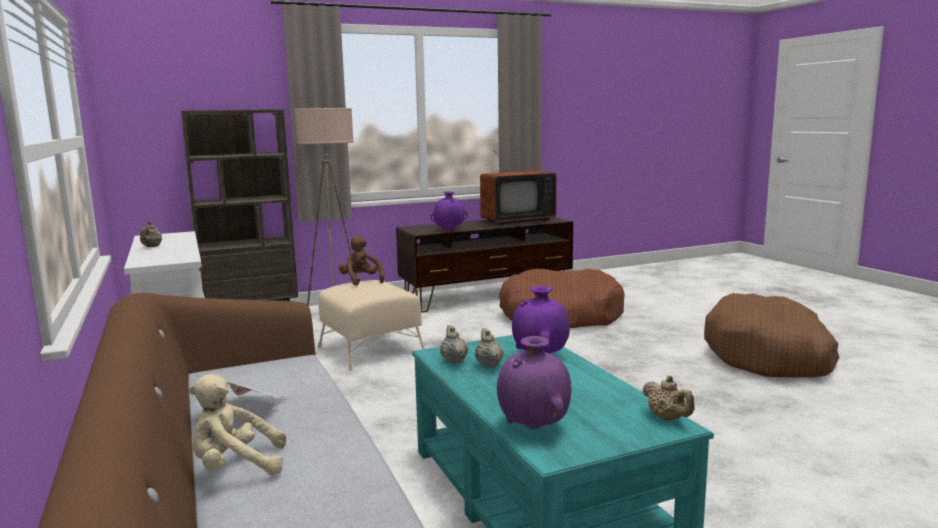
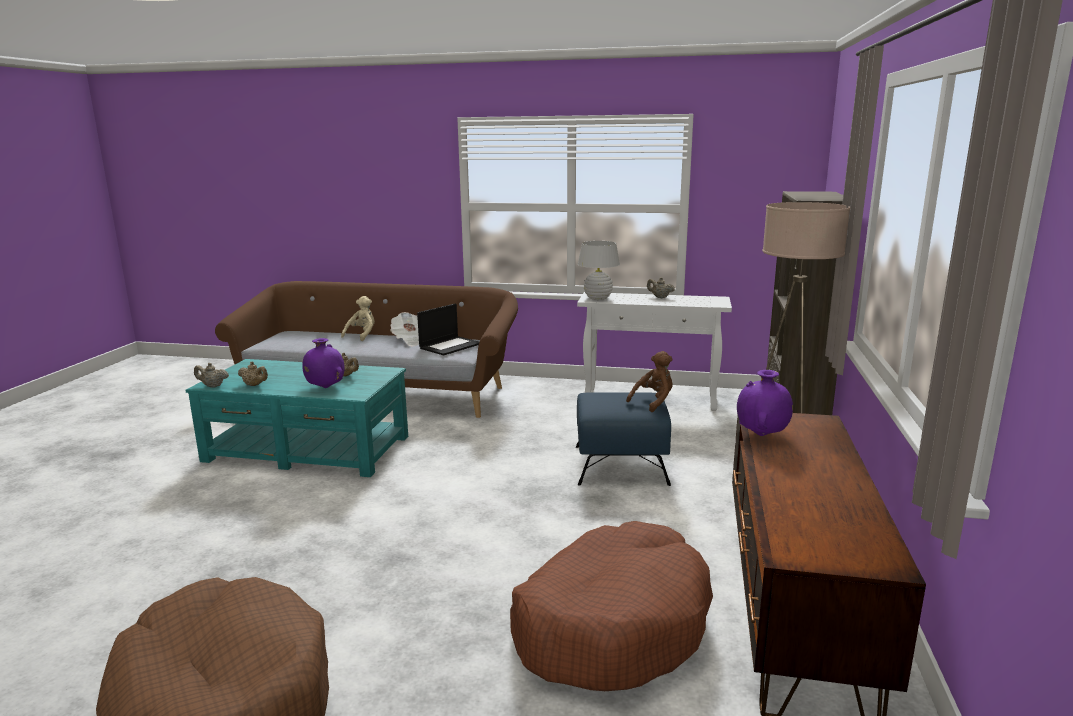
camera: 125 degrees right, 5 degrees up
beige ottoman [318,280,425,371] -> blue ottoman [576,392,671,486]
brown plush toy [339,235,384,286] -> brown plush toy turned 45 degrees counterclockwise [626,351,673,412]
beige teapot [440,325,468,363] -> beige teapot moved to [238,362,268,386]
television [480,148,556,225] -> none
purple vase [497,336,571,430] -> none
none -> laptop [417,304,479,356]
none -> white table lamp [578,241,620,300]

